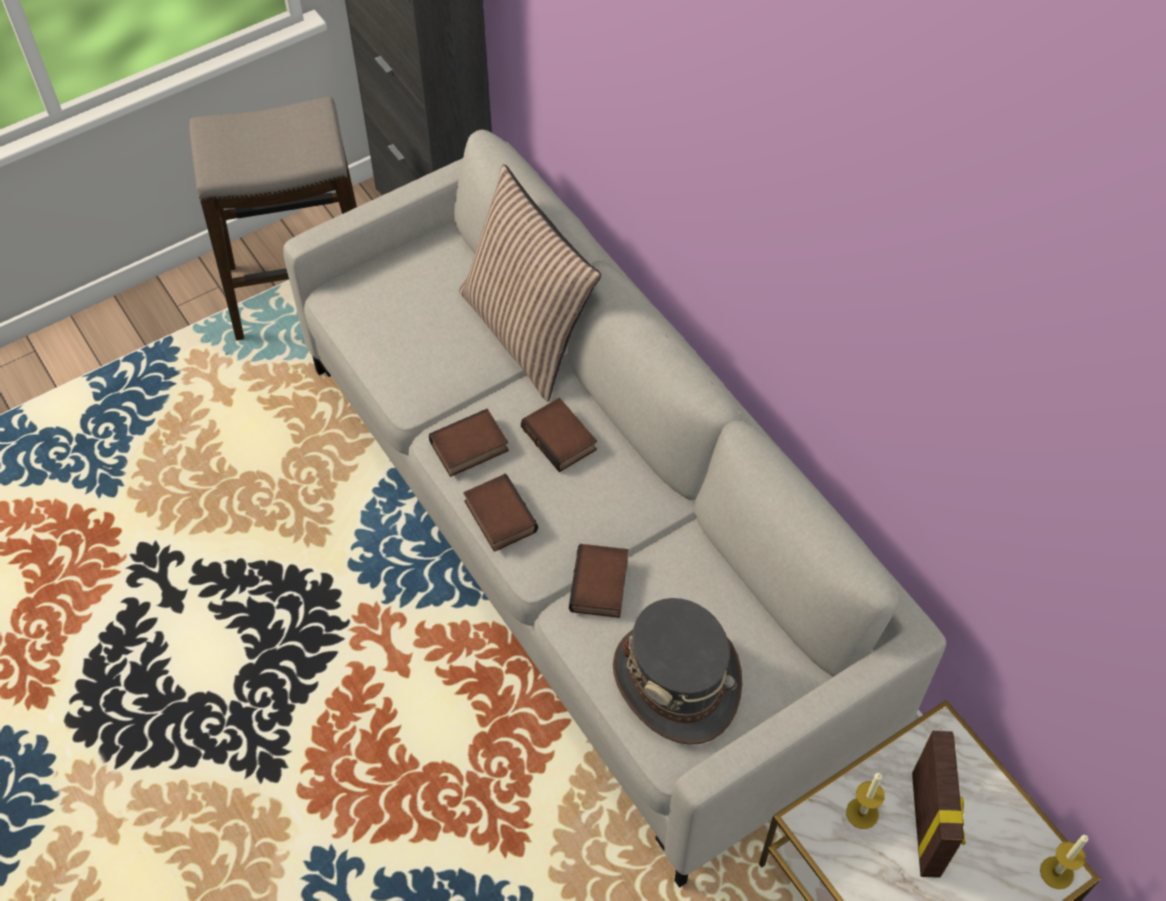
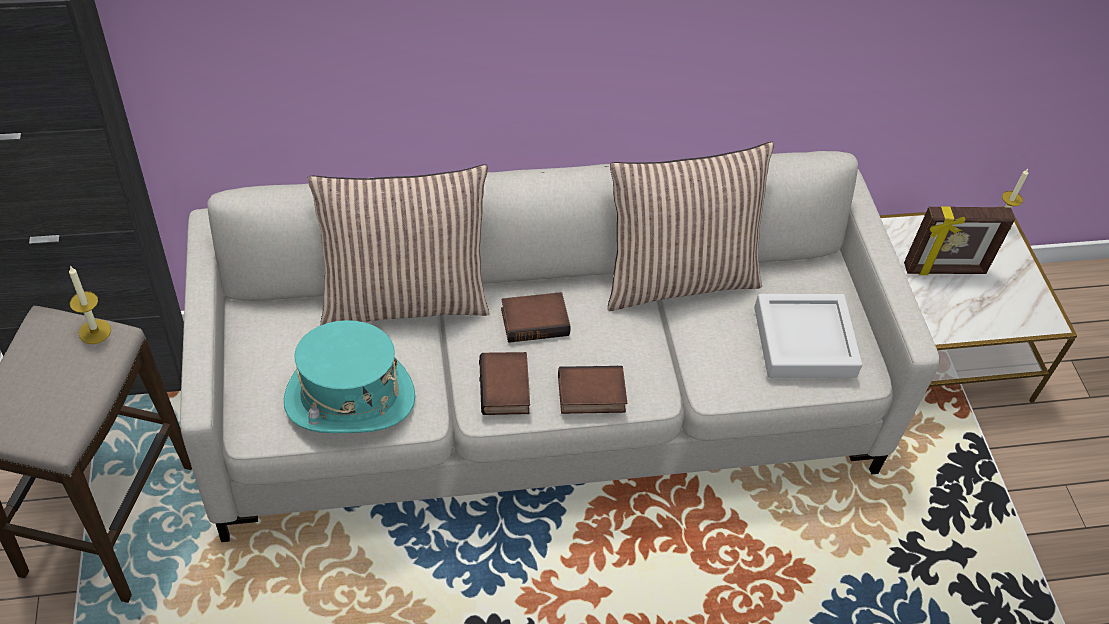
camera: 70 degrees left, 5 degrees down
book [569,544,628,618] -> none
grey hat [613,598,742,745] -> grey tray [754,294,863,378]
candle [846,773,885,829] -> candle moved to [69,266,111,344]
picture frame [912,731,965,878] -> picture frame turned 150 degrees clockwise [904,206,1015,275]
none -> turquoise hat [284,320,415,433]
none -> pillow [608,142,774,311]

